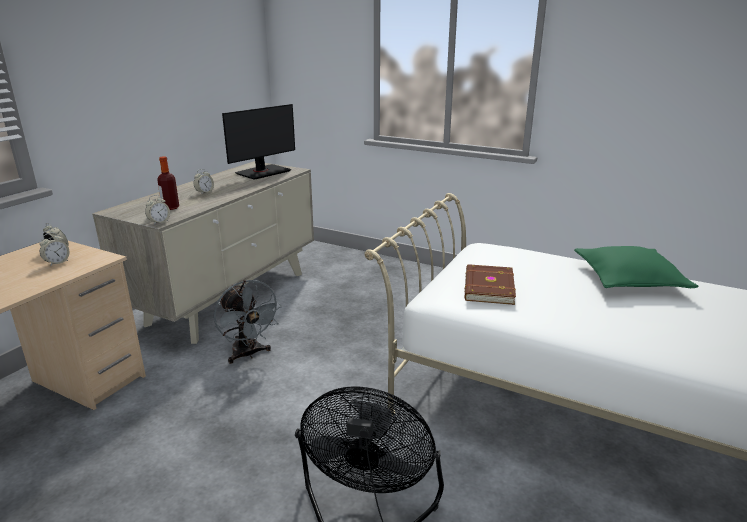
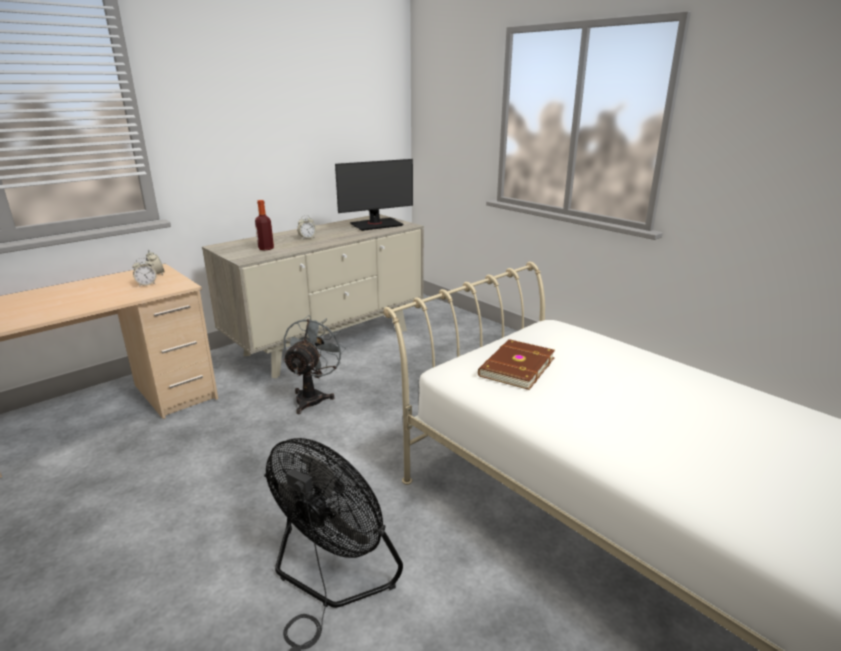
camera: 20 degrees right, 0 degrees up
alarm clock [145,195,170,225] -> none
grey fan [214,280,282,364] -> grey fan turned 150 degrees counterclockwise [283,315,346,414]
green pillow [574,246,698,288] -> none

